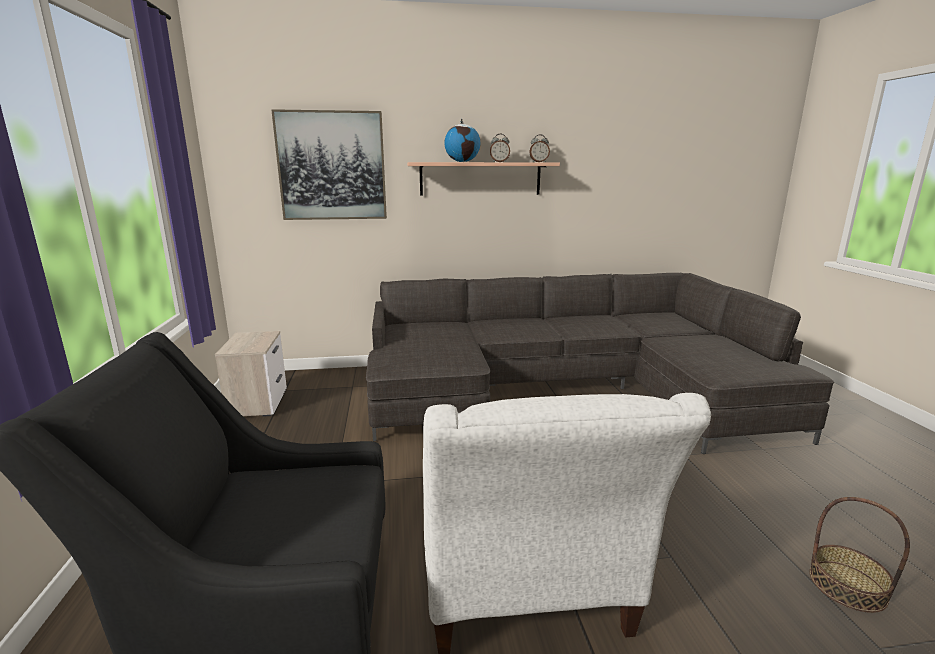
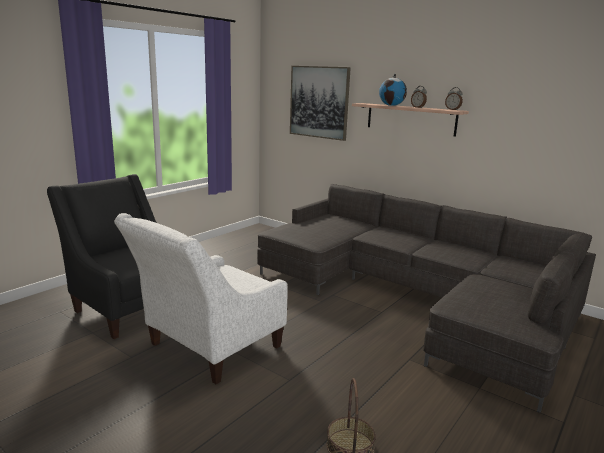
camera: 45 degrees right, 0 degrees up
nightstand [215,331,287,417] -> none

